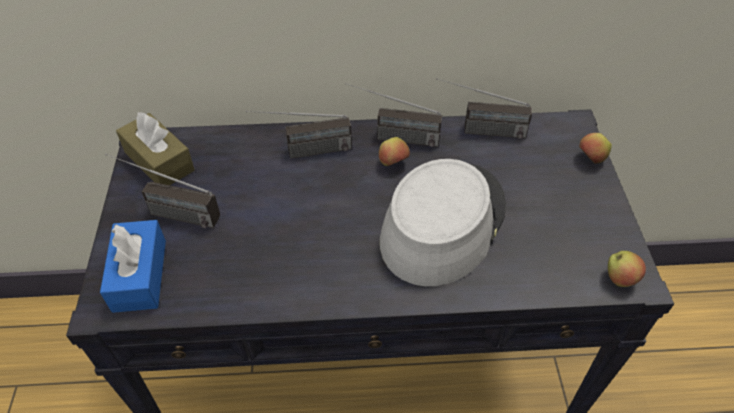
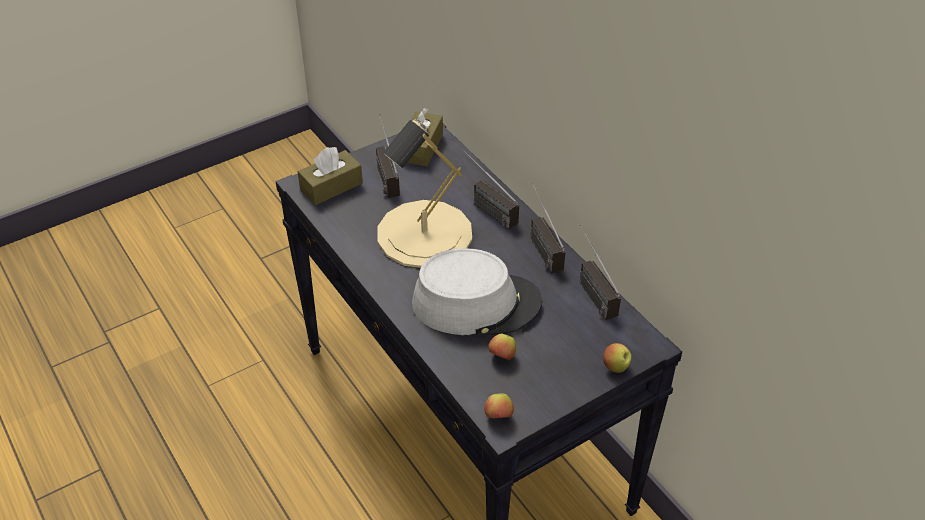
camera: 60 degrees right, 5 degrees down
blue tissue box [100,220,166,313] -> brown tissue box [298,147,363,205]
apple [379,137,410,166] -> apple moved to [488,334,516,360]
none -> beige table lamp [377,119,472,268]

